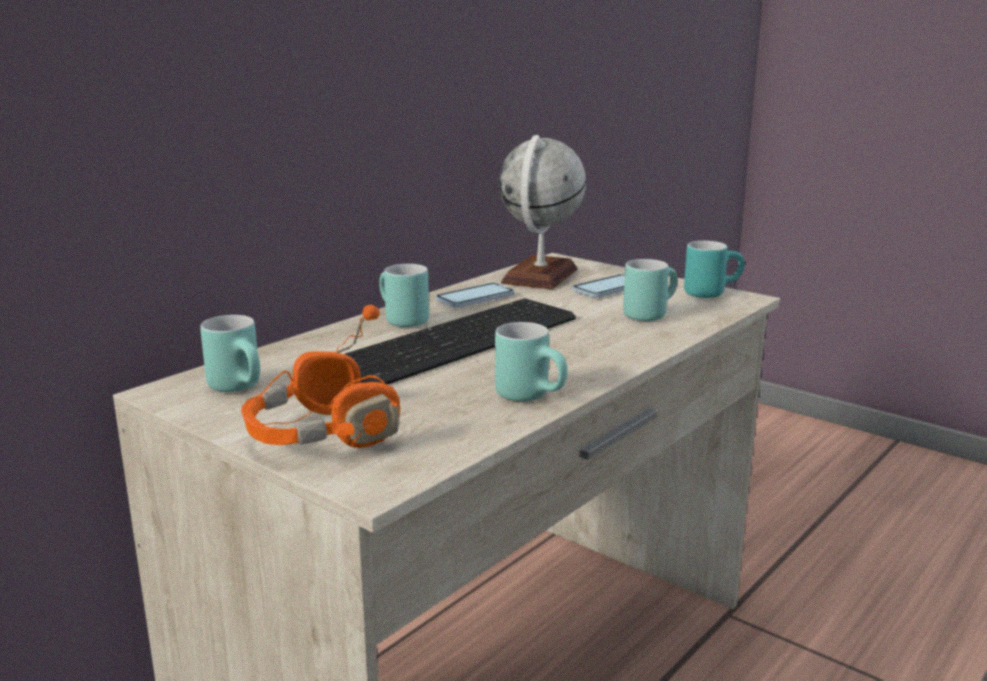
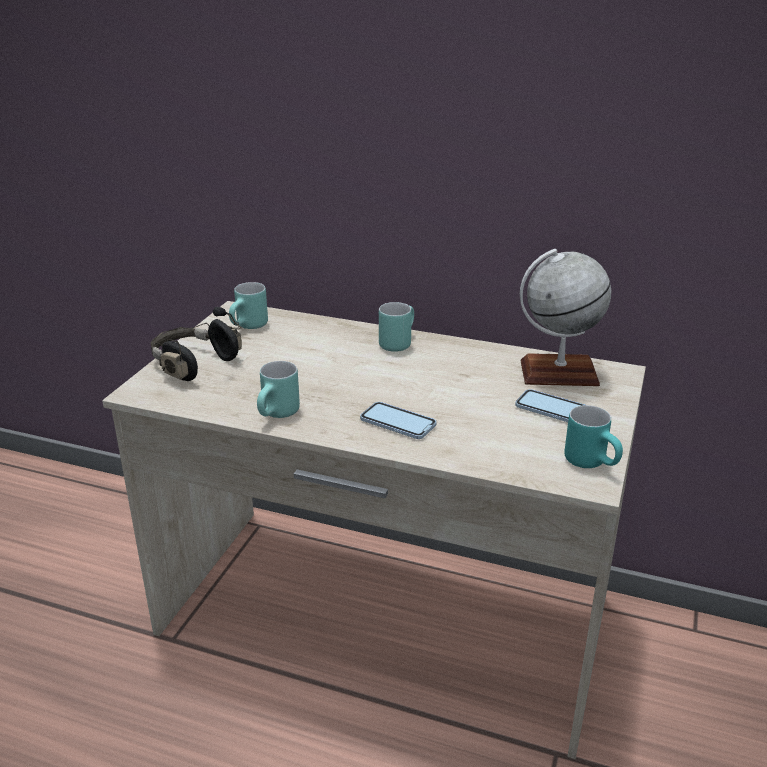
camera: 70 degrees right, 10 degrees up
orange headphones [241,305,400,448] -> black headphones [151,307,242,381]
keyboard [345,298,576,384] -> none
phone [435,283,514,308] -> phone moved to [360,402,436,439]
turquoise mug [623,259,678,321] -> none

